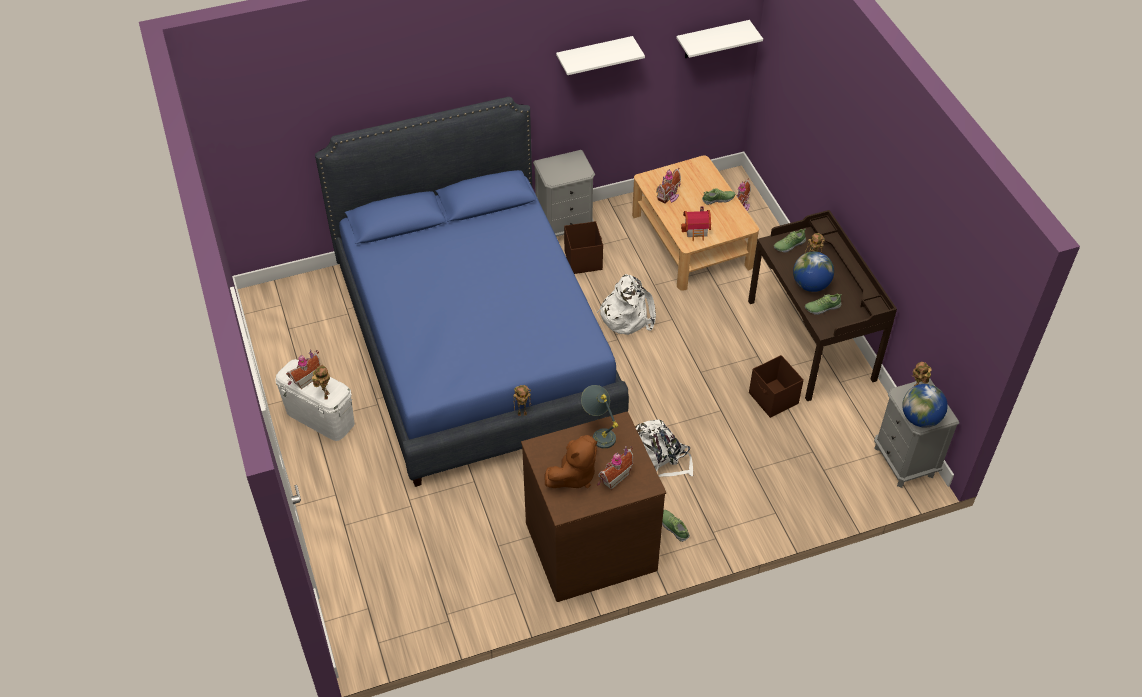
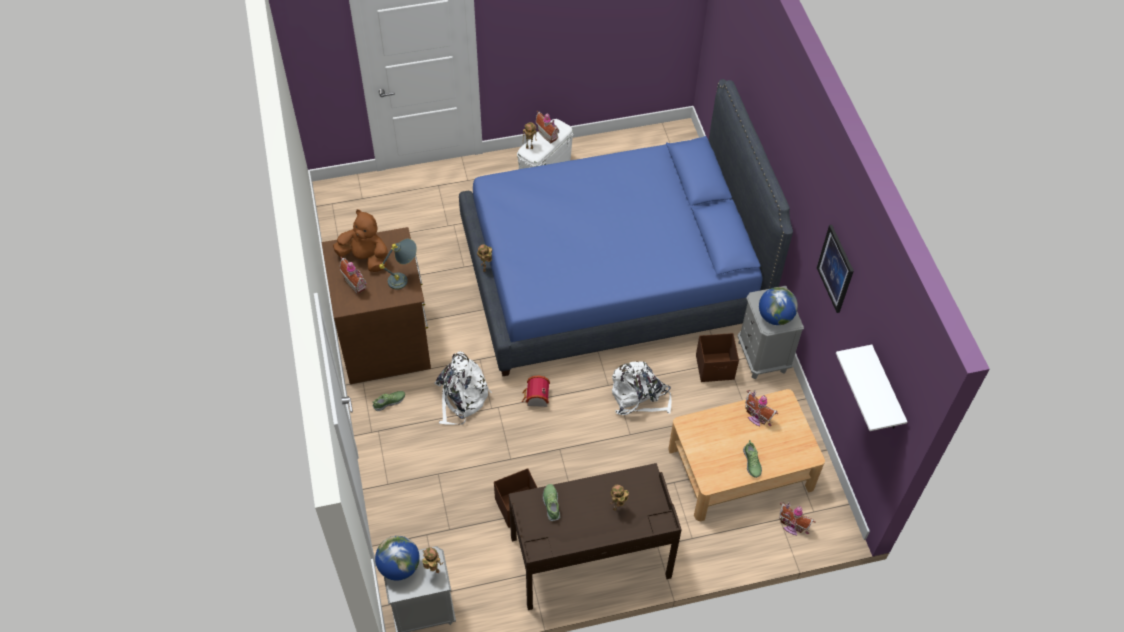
camera: 95 degrees right, 5 degrees up
brown plush toy [545,435,597,488] -> brown plush toy turned 150 degrees clockwise [333,210,388,272]
white shelf [556,36,645,76] -> picture [817,225,854,313]
toy house [681,206,711,241] -> toy house moved to [522,375,550,407]
shoe [774,229,806,253] -> none
globe [793,251,834,292] -> globe moved to [759,287,798,325]

